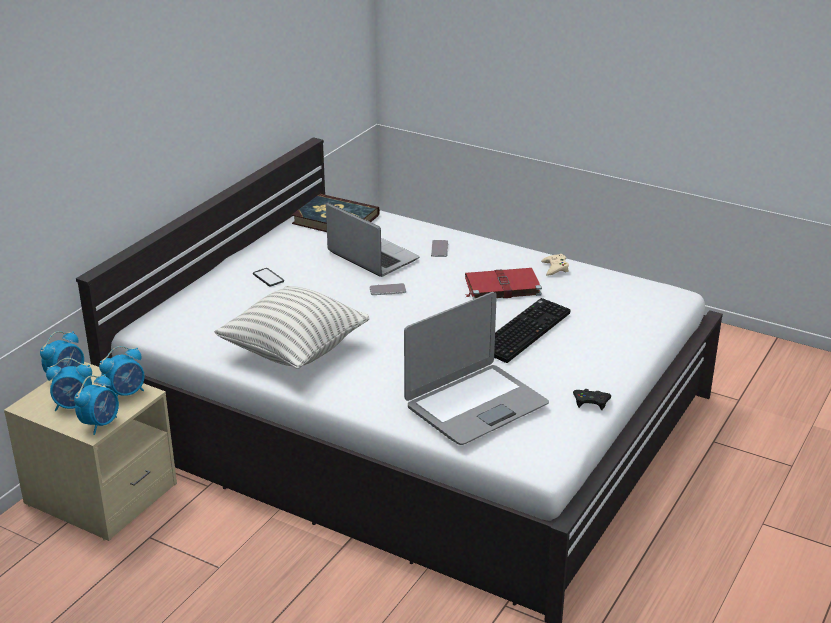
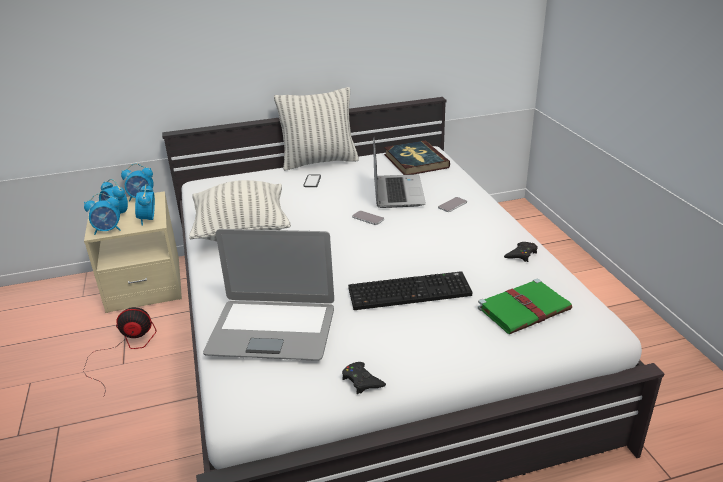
camera: 45 degrees right, 0 degrees up
alarm clock [99,346,144,396] -> alarm clock turned 75 degrees clockwise [135,184,155,225]
red book [465,268,542,299] -> none
beige game controller [541,254,569,276] -> black game controller [504,242,538,262]
none -> fan [83,307,156,398]
none -> pillow [274,87,359,171]
none -> green book [478,279,572,334]

